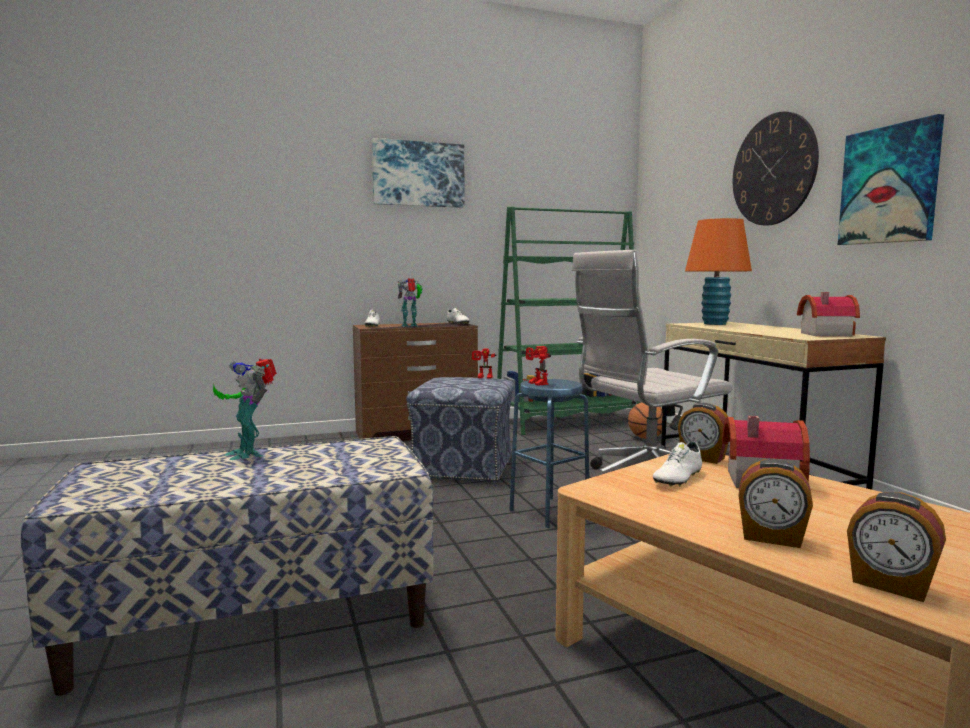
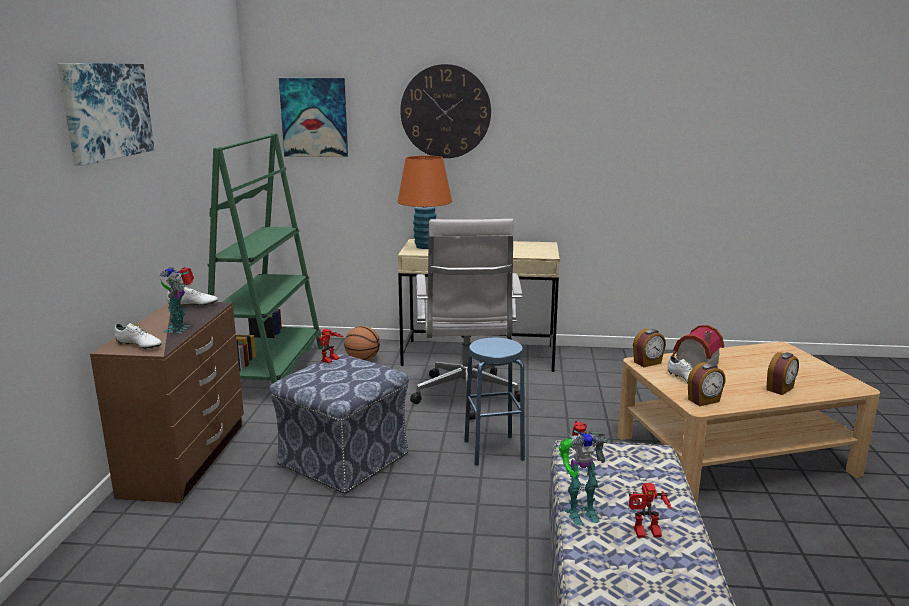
camera: 65 degrees left, 10 degrees up
toy robot [526,346,551,386] -> toy robot moved to [629,483,671,538]
toy house [797,292,860,337] -> none
picture [838,114,944,245] -> picture moved to [279,78,348,157]
alarm clock [847,492,946,602] -> alarm clock moved to [687,362,726,406]

